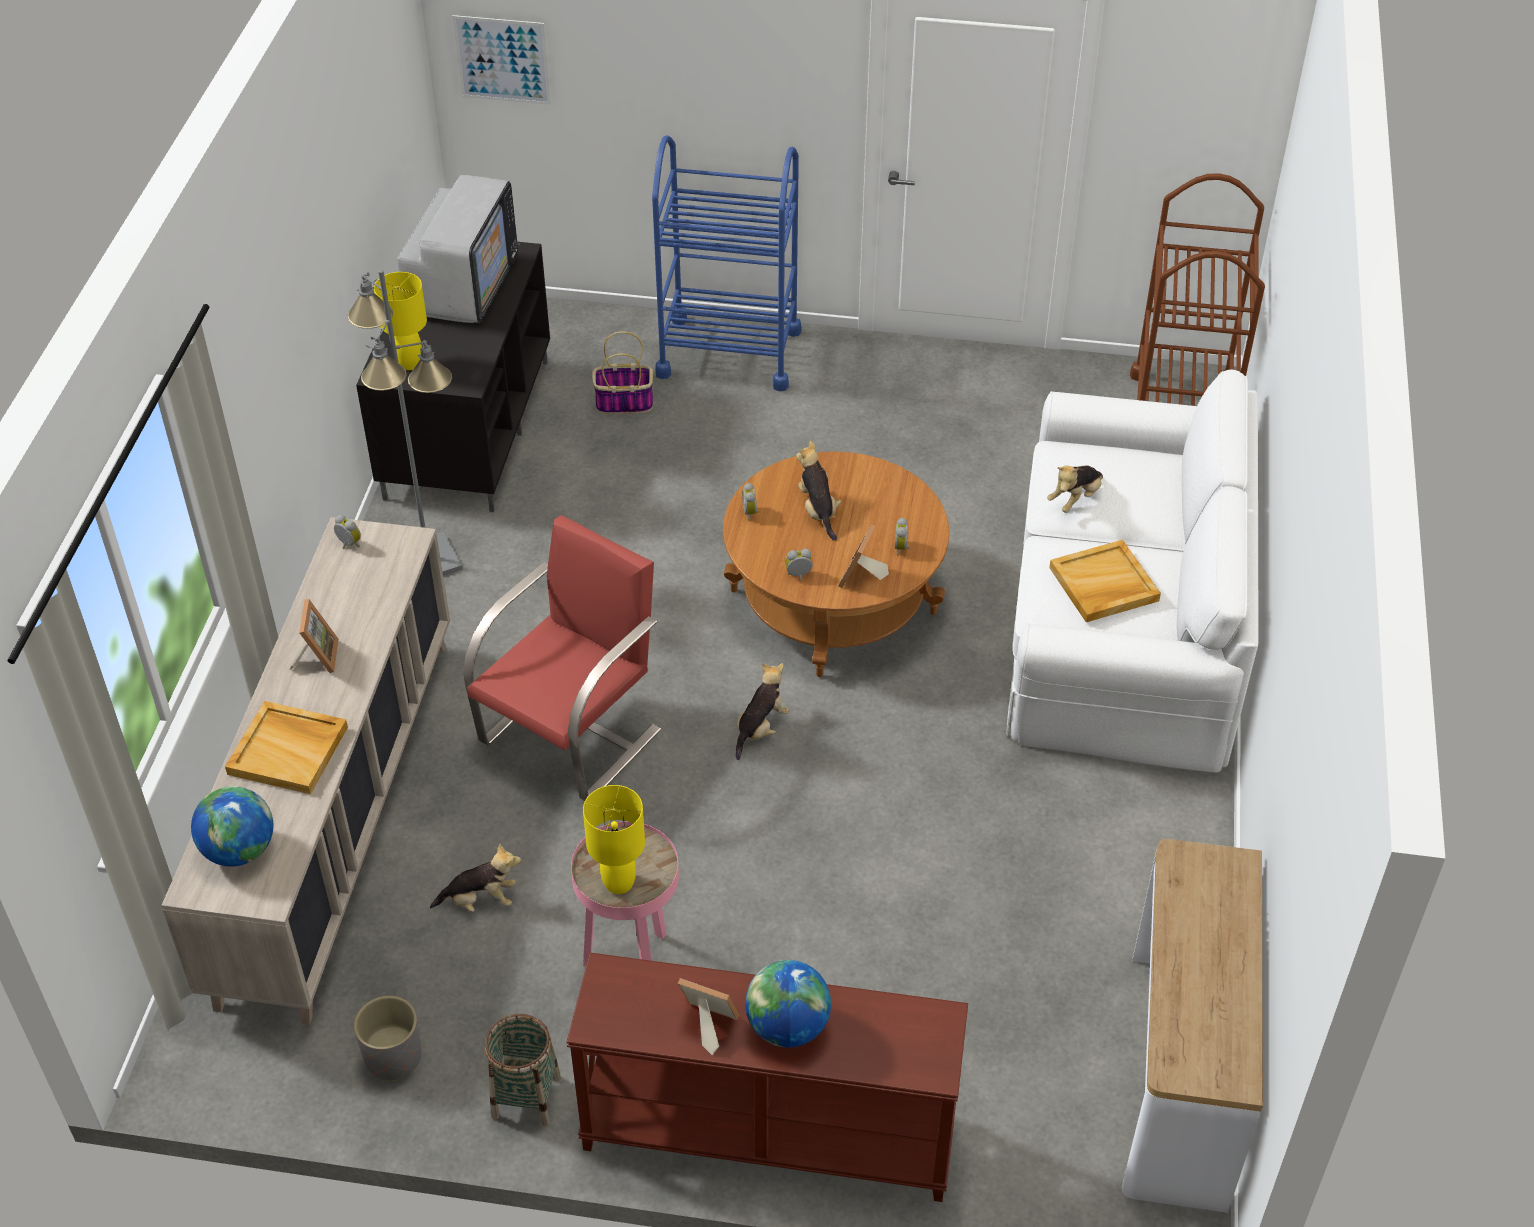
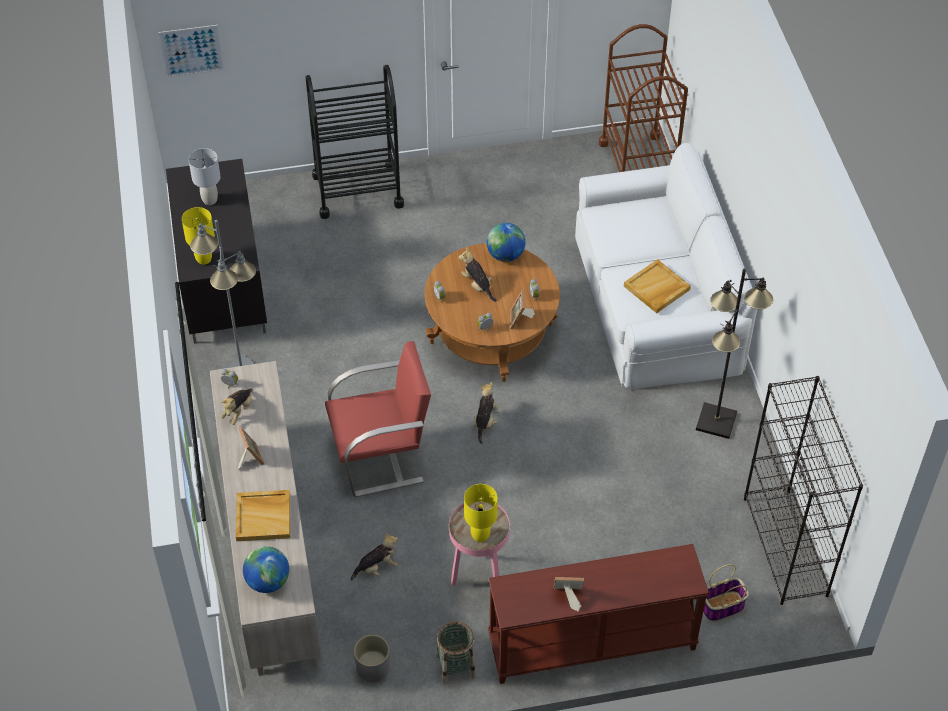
camera: 20 degrees left, 5 degrees up
television [397,175,520,323] -> grey table lamp [188,148,221,205]
red armchair [463,515,661,801] -> red armchair turned 60 degrees clockwise [325,341,431,497]
basket [592,331,653,414] -> basket moved to [703,564,749,621]
blue cart [652,135,801,391] -> black cart [305,65,404,219]
globe [745,960,831,1048] -> globe moved to [487,223,525,262]
plush toy [1047,466,1103,513] -> plush toy moved to [220,388,252,425]
console table [1122,839,1263,1213] -> black bookcase [744,376,863,605]
none -> black floor lamp [696,268,773,439]

